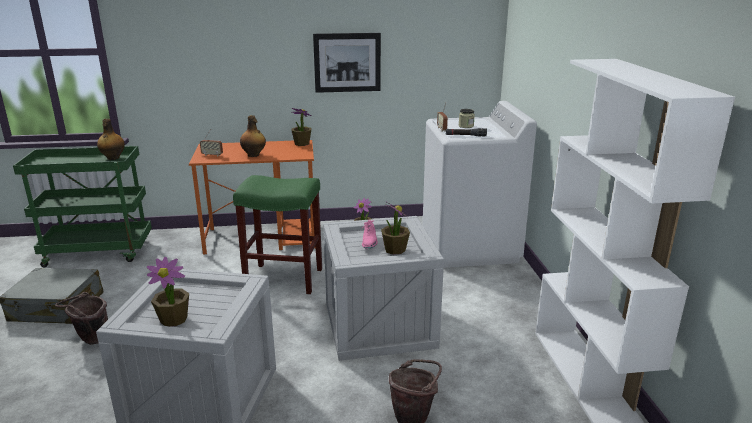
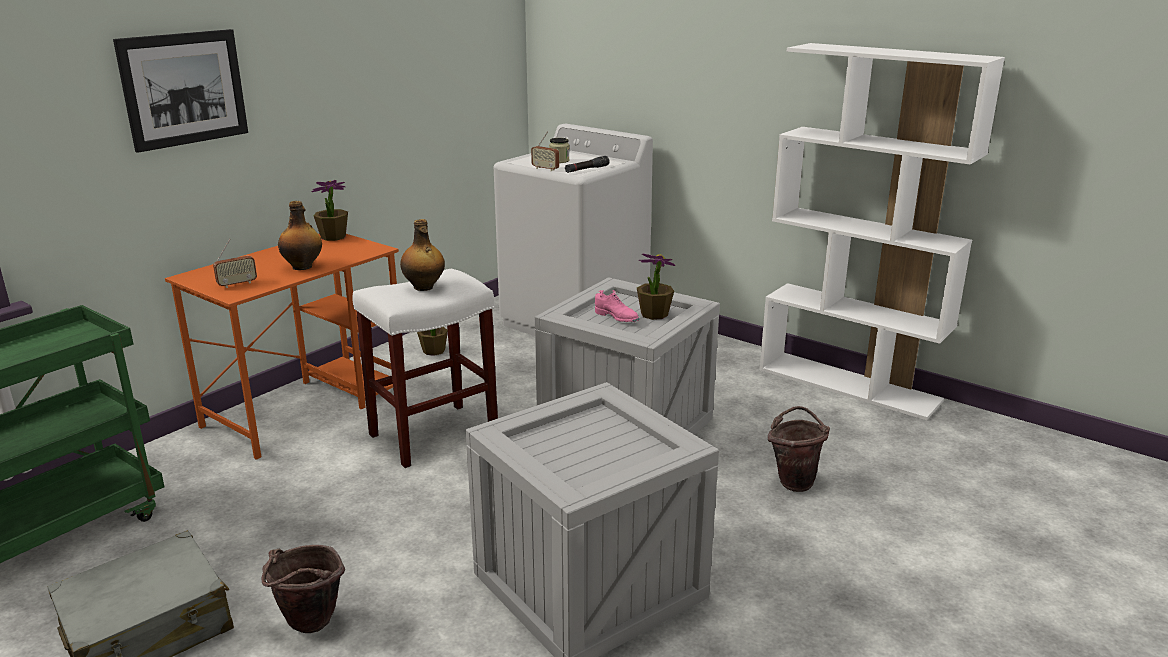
camera: 45 degrees left, 0 degrees up
bottle [97,119,125,160] -> bottle moved to [400,219,445,291]
potted plant [147,257,189,326] -> none
green stool [233,175,322,294] -> white stool [352,269,498,468]
picture [313,33,381,93] -> picture moved to [113,29,248,153]

